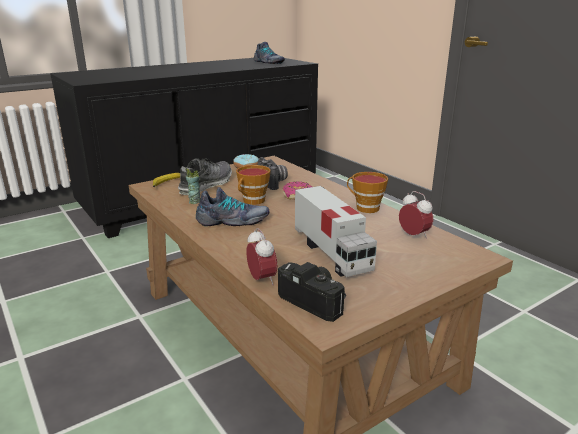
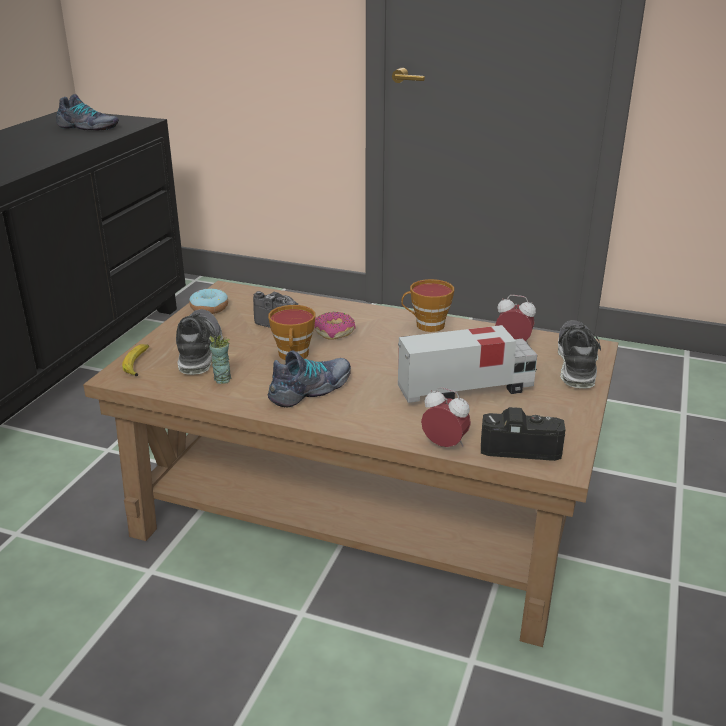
camera: 35 degrees left, 5 degrees up
toy truck [295,186,377,277] -> toy truck turned 45 degrees counterclockwise [398,325,537,403]
none -> shoe [558,320,601,388]

